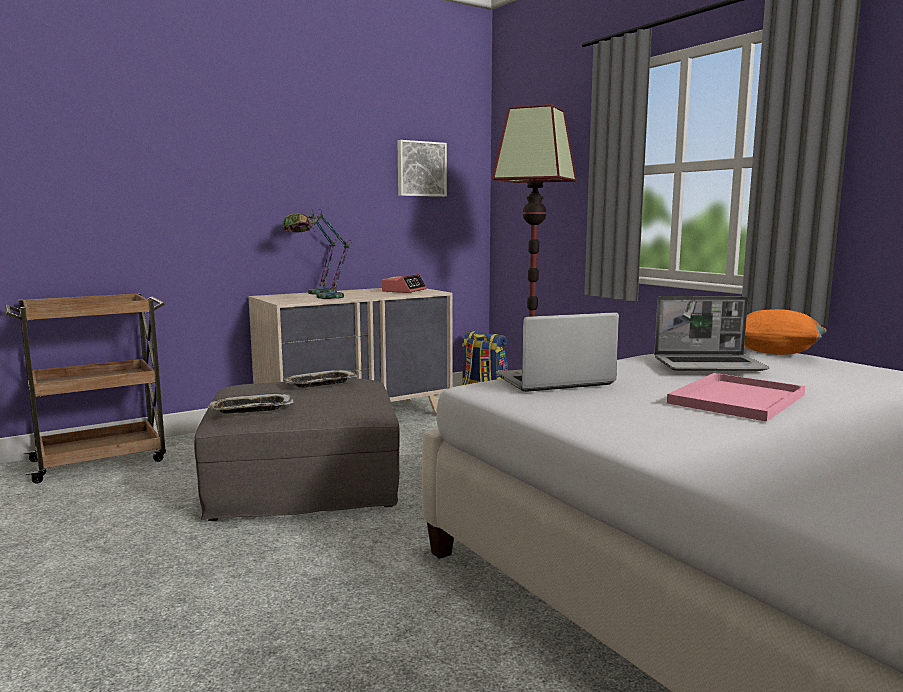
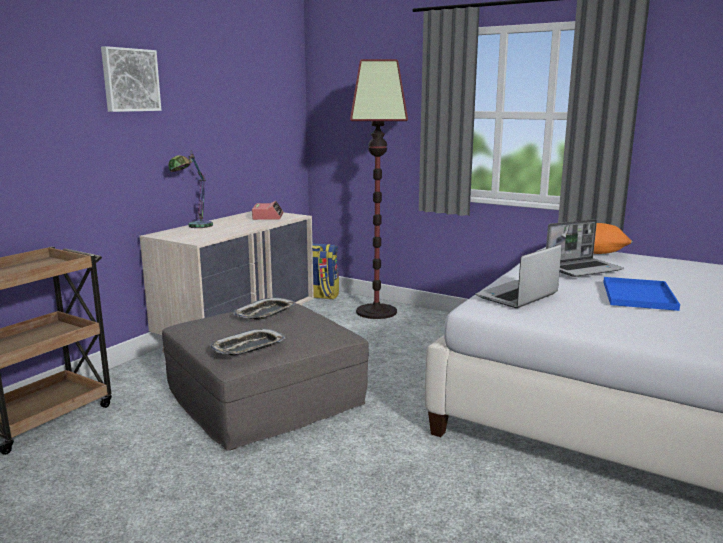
camera: 25 degrees left, 5 degrees up
table lamp [287,209,352,299] -> none
picture [397,140,447,197] -> picture moved to [101,46,161,112]
pink tray [667,373,805,422] -> blue tray [603,277,680,311]

